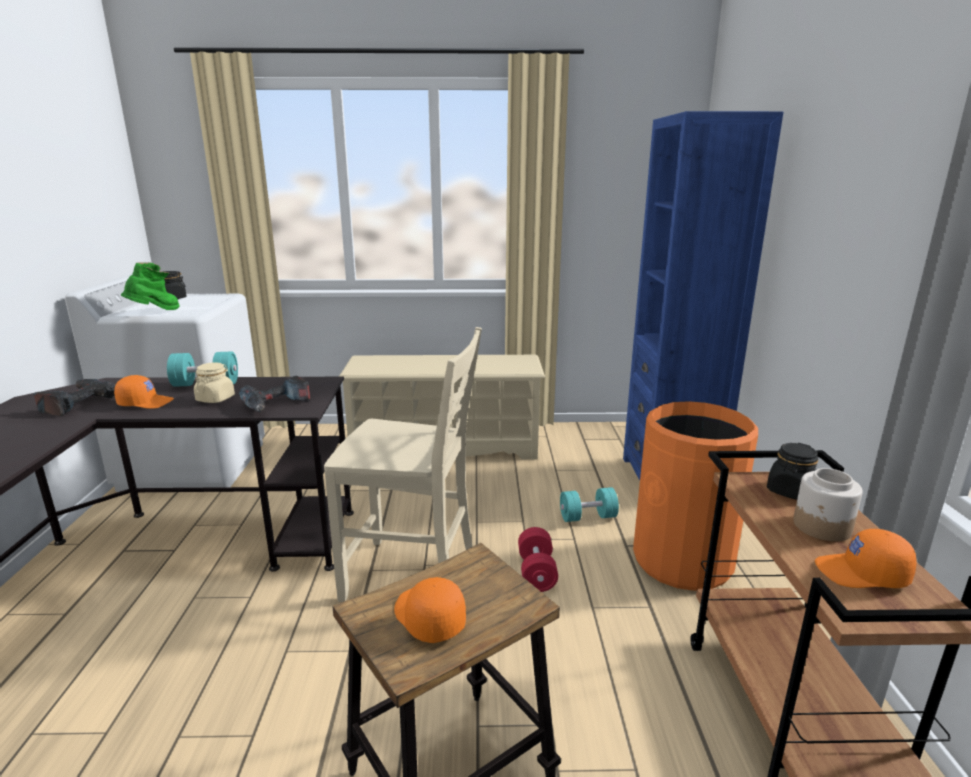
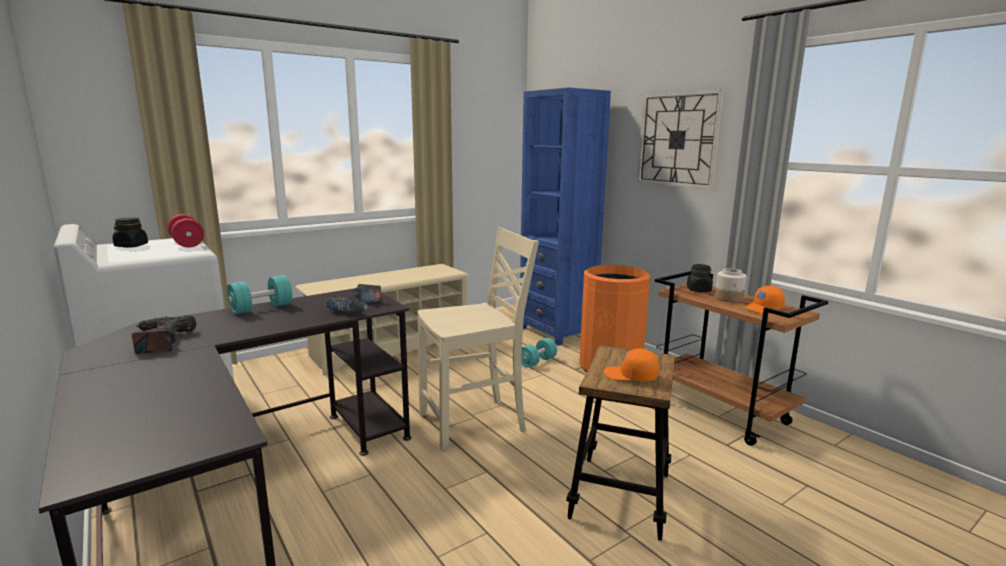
camera: 35 degrees left, 5 degrees down
orange cap [114,375,174,409] -> none
green boot [121,262,180,310] -> none
beige jar [194,362,235,403] -> none
red dumbbell [518,527,558,592] -> red dumbbell moved to [167,214,204,248]
none -> wall clock [637,90,724,189]

